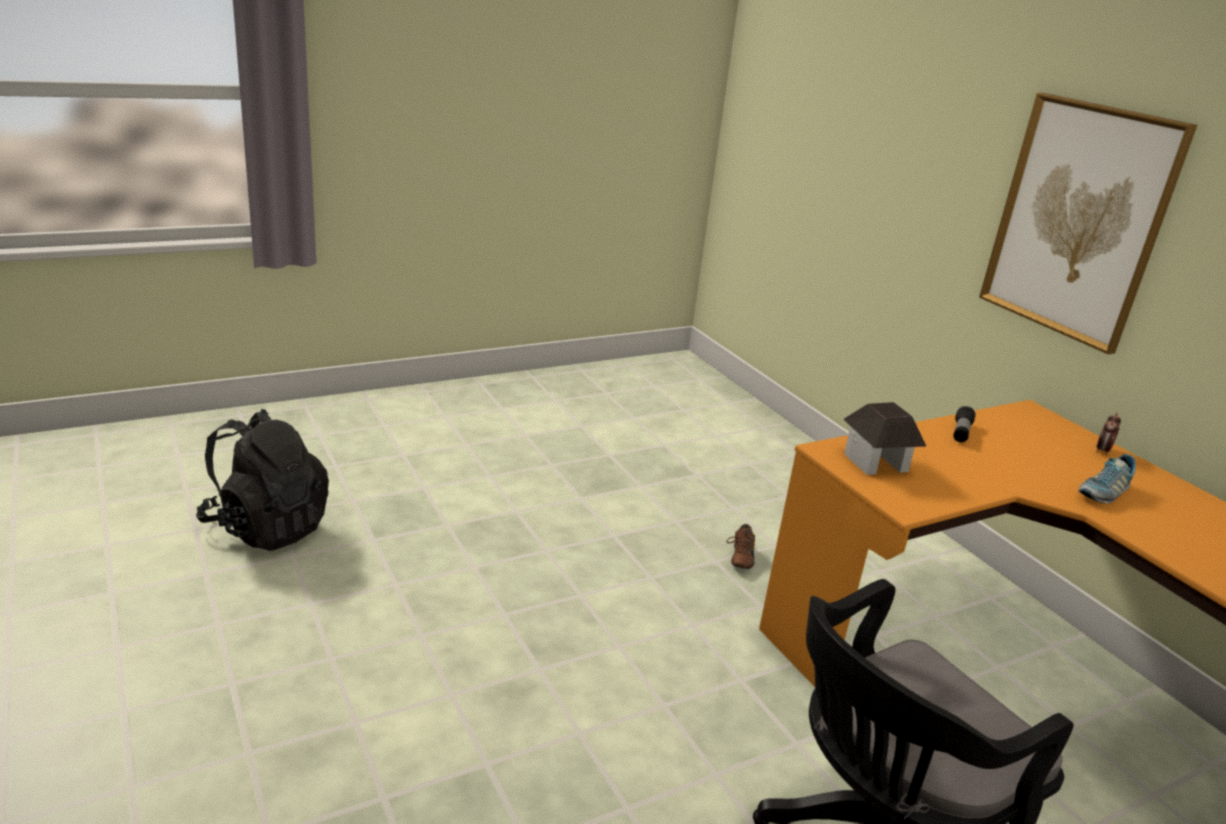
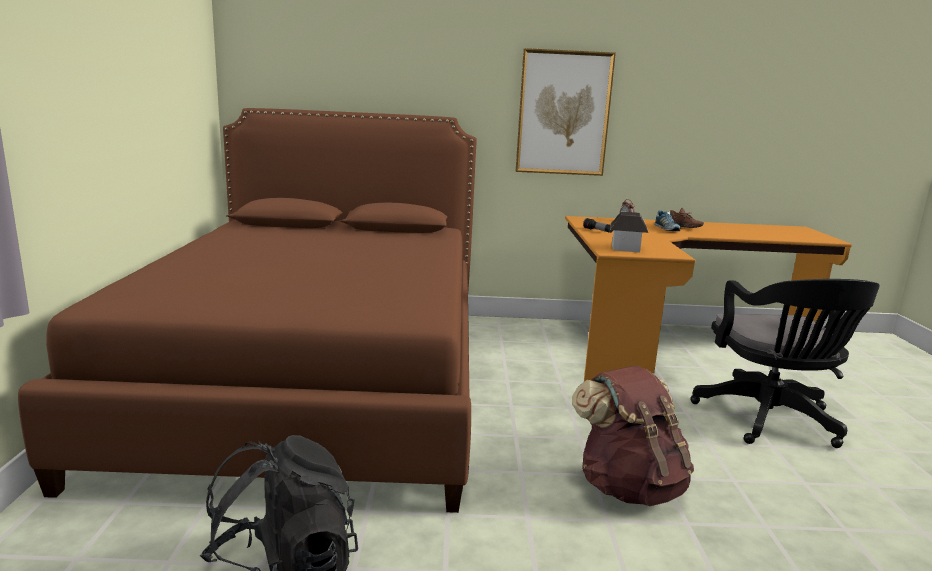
camera: 60 degrees left, 10 degrees down
brown shoe [727,524,755,569] -> brown shoe moved to [670,208,704,228]
none -> brown bed [18,108,477,513]
none -> brown backpack [572,366,694,506]

